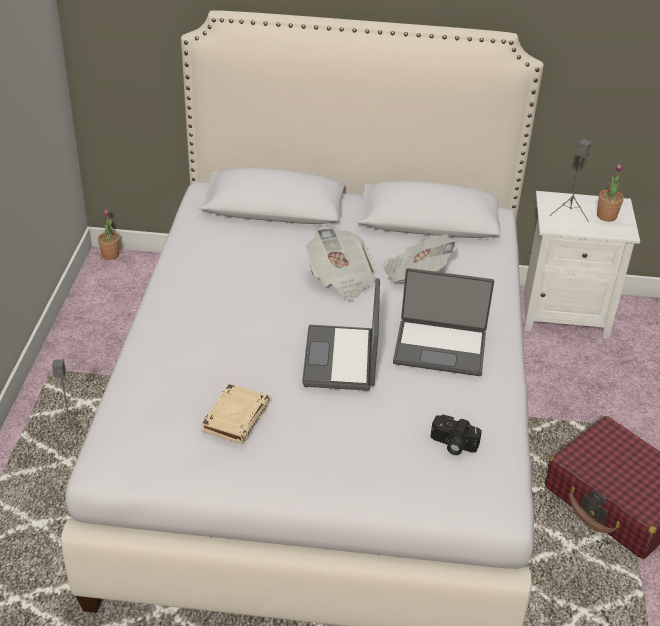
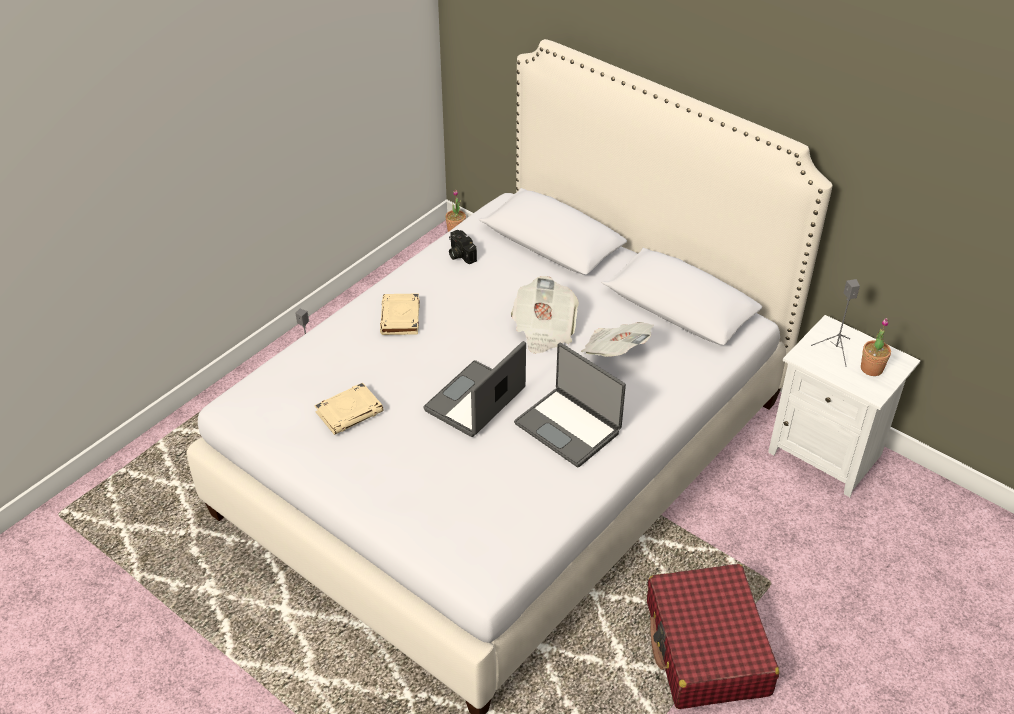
camera: 35 degrees right, 5 degrees up
camera [431,415,482,455] -> camera moved to [449,230,477,264]
none -> beige book [380,293,420,335]

